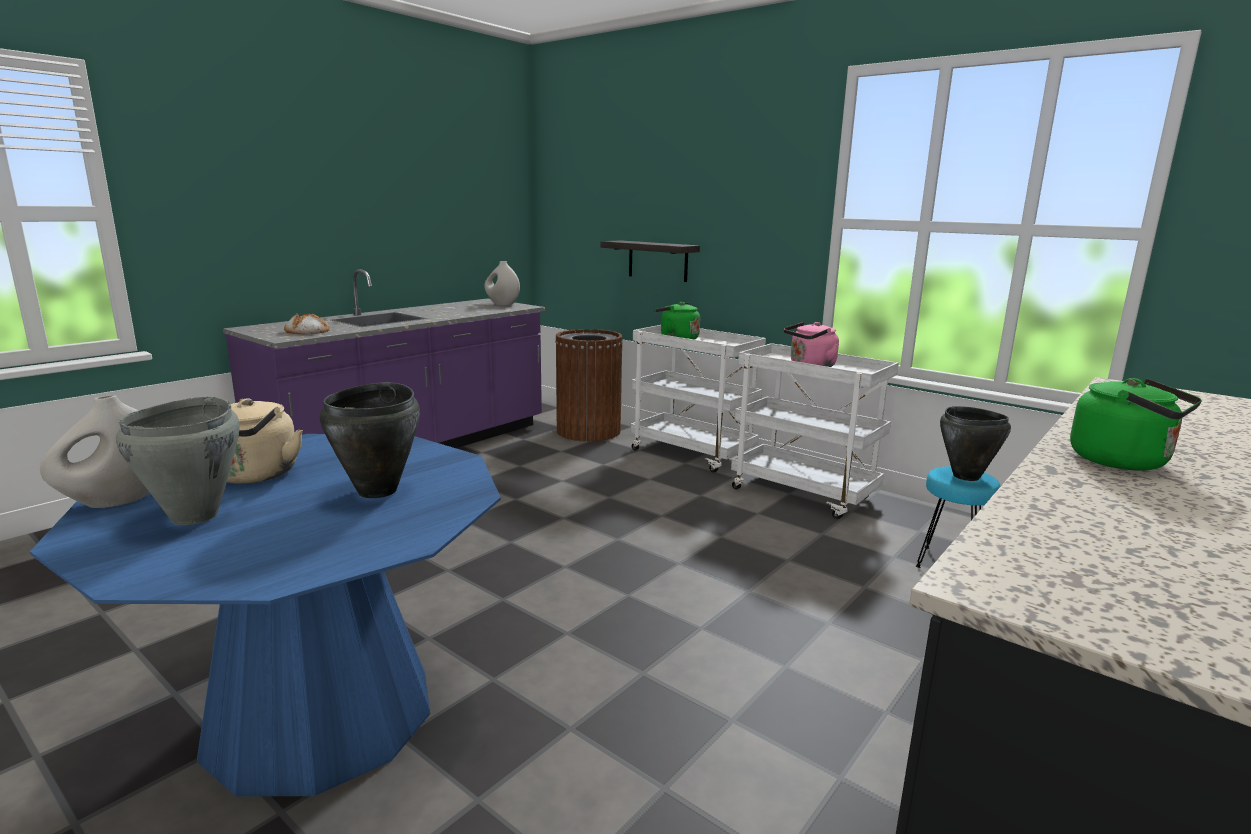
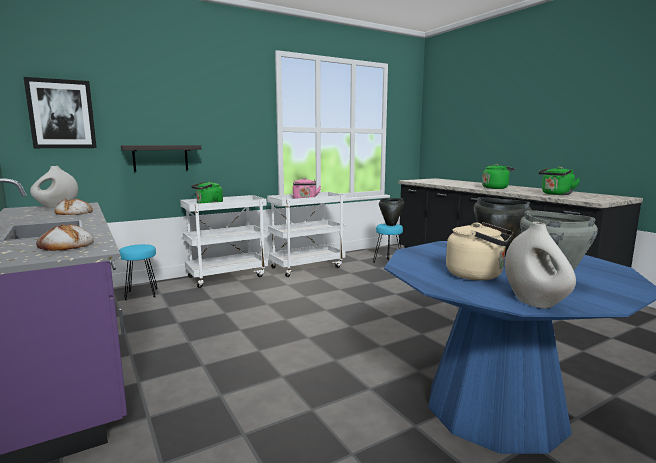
camera: 70 degrees left, 5 degrees down
brown trash can [555,329,623,442] -> turquoise stool [119,244,158,300]
none -> picture [24,77,97,148]
none -> bread [55,198,93,215]
none -> green kettle [538,166,580,195]

